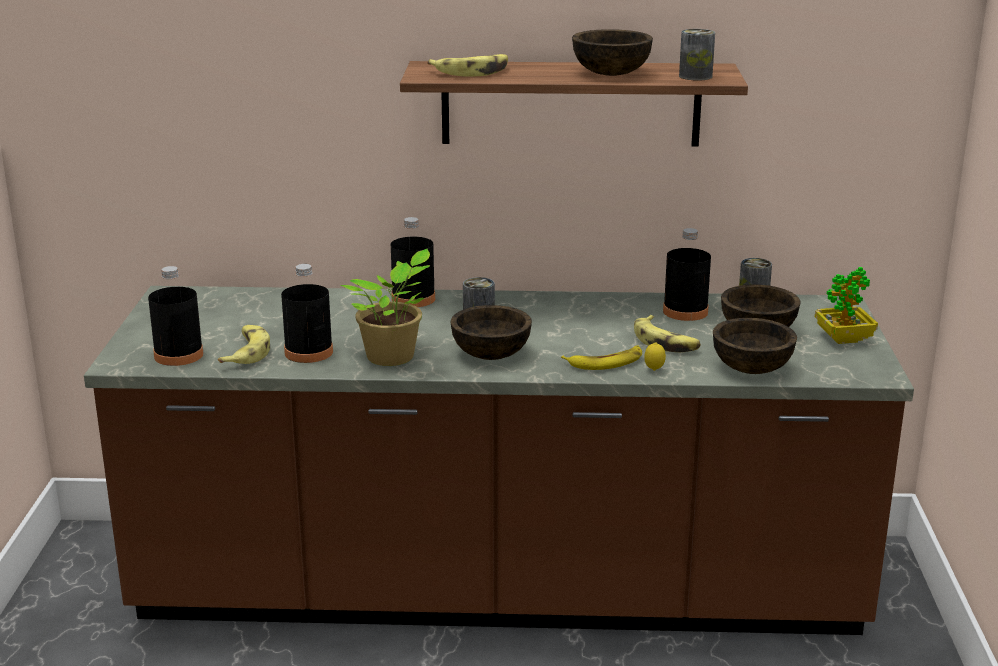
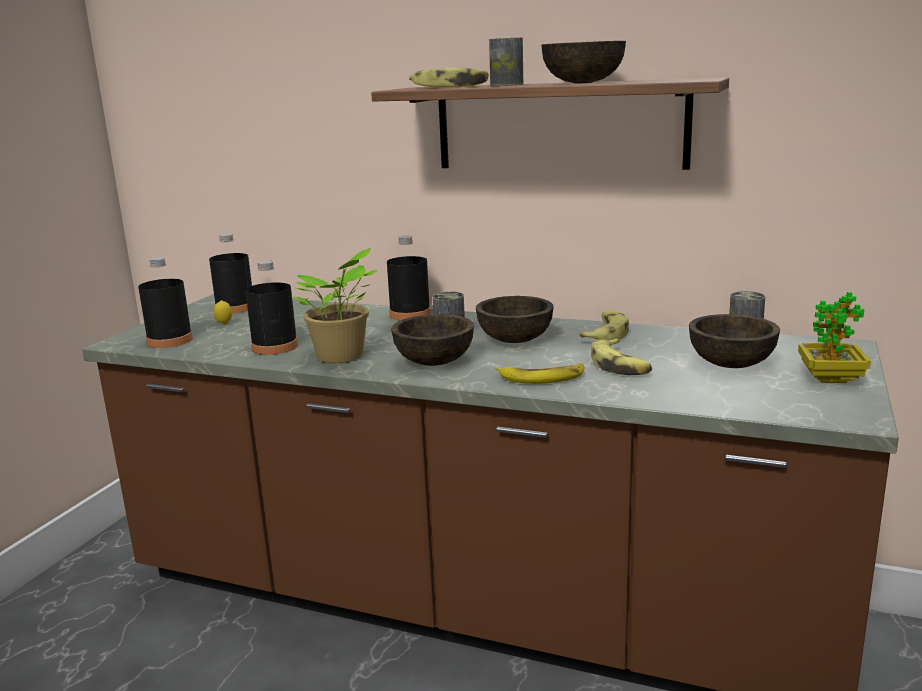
camera: 20 degrees right, 5 degrees down
banana [218,325,270,364] -> banana moved to [579,311,629,340]
lemon [644,343,666,371] -> lemon moved to [214,300,232,325]
black bottle [663,228,711,321] -> black bottle moved to [209,233,252,314]
can [679,29,715,80] -> can moved to [489,38,523,86]
brown bowl [713,318,797,374] -> brown bowl moved to [476,296,554,343]

